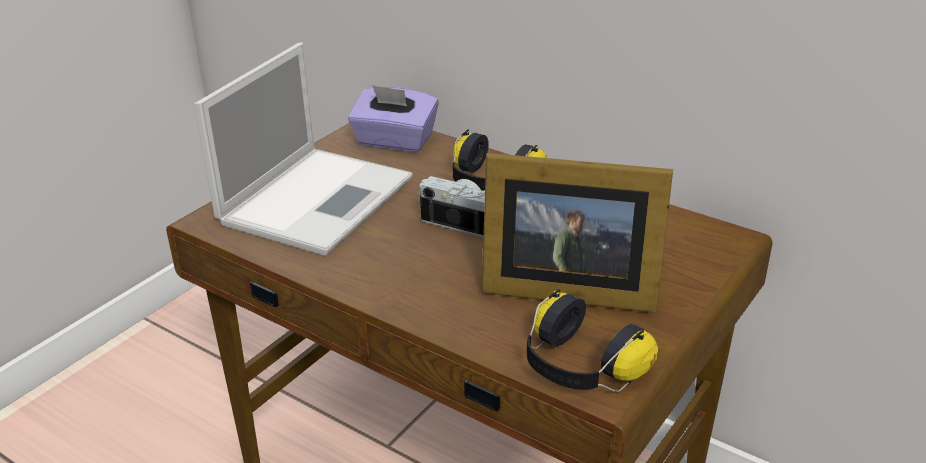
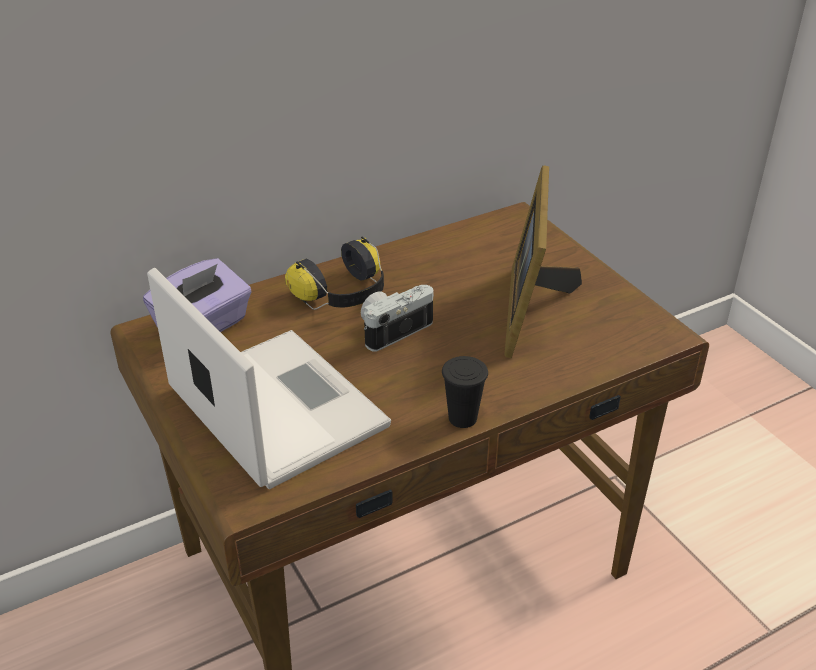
camera: 65 degrees left, 5 degrees up
picture frame [481,153,673,313] -> picture frame turned 150 degrees clockwise [504,166,582,358]
headphones [527,289,658,392] -> none
none -> black cup [442,356,488,428]

